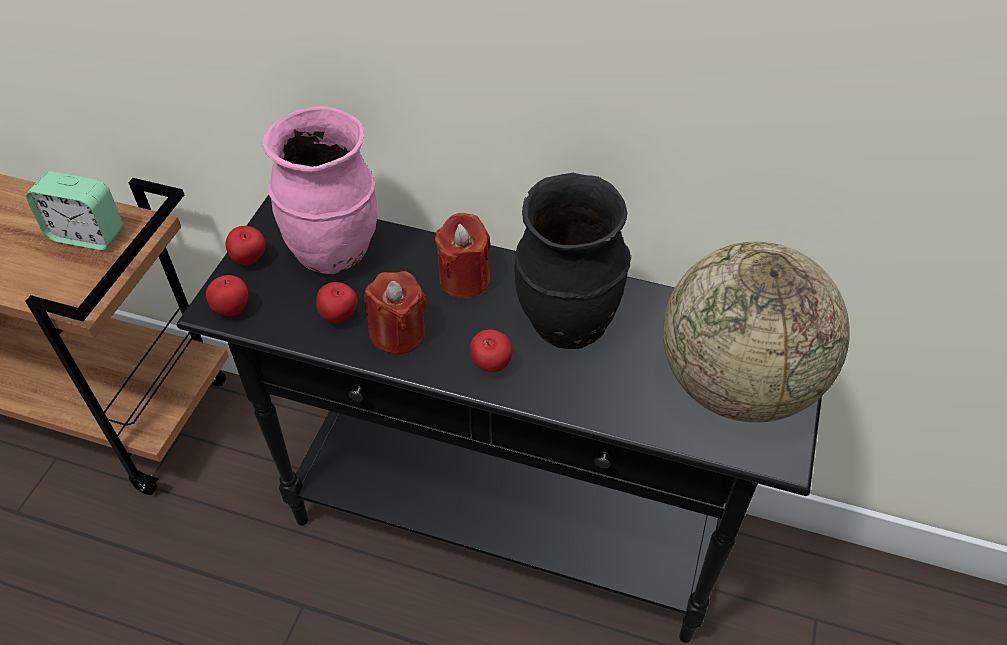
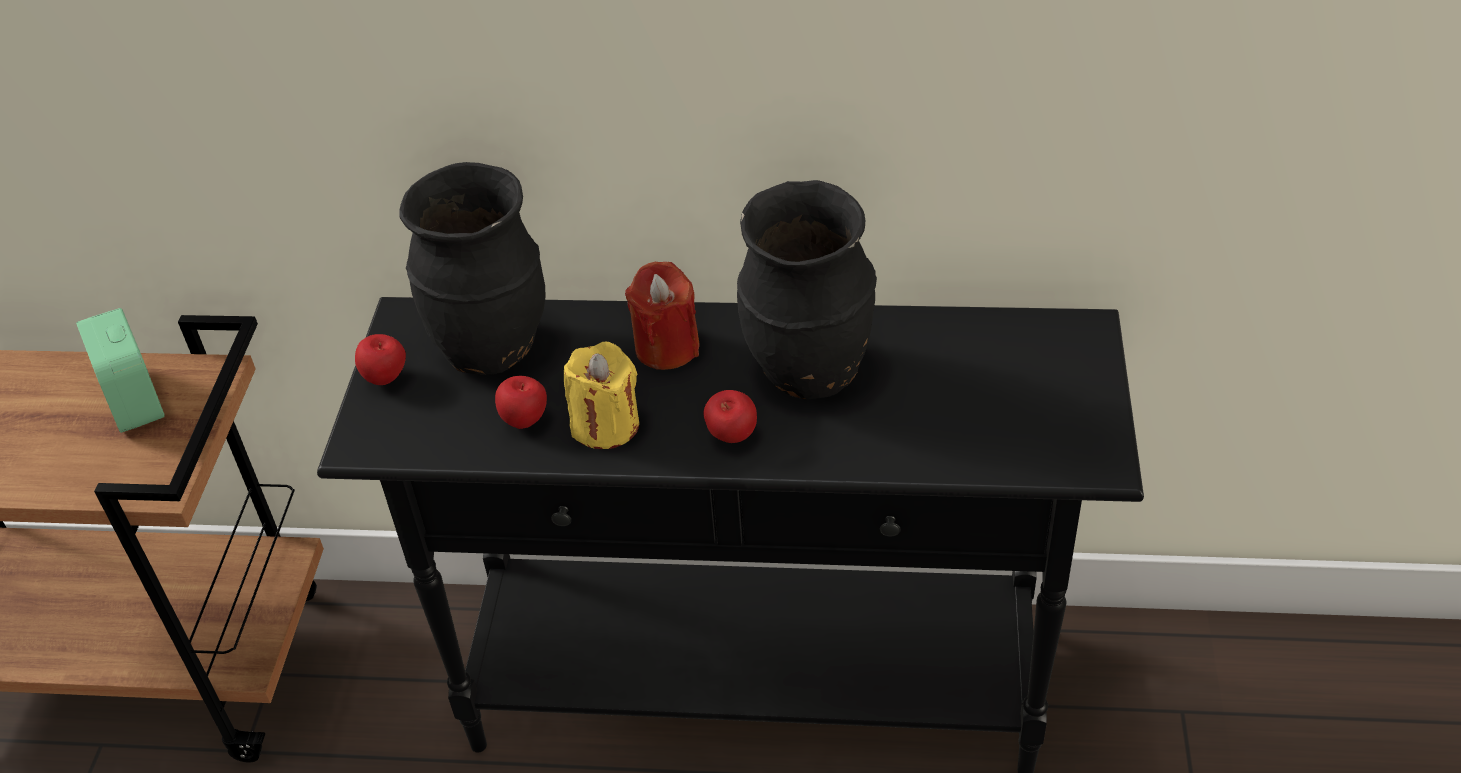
camera: 10 degrees left, 5 degrees down
alarm clock [26,172,123,251] -> alarm clock turned 60 degrees clockwise [76,308,165,433]
apple [206,275,248,316] -> none
pink vase [262,106,378,274] -> black vase [399,162,546,375]
red candle [364,271,427,355] -> yellow candle [564,341,639,449]
globe [663,242,850,422] -> none

